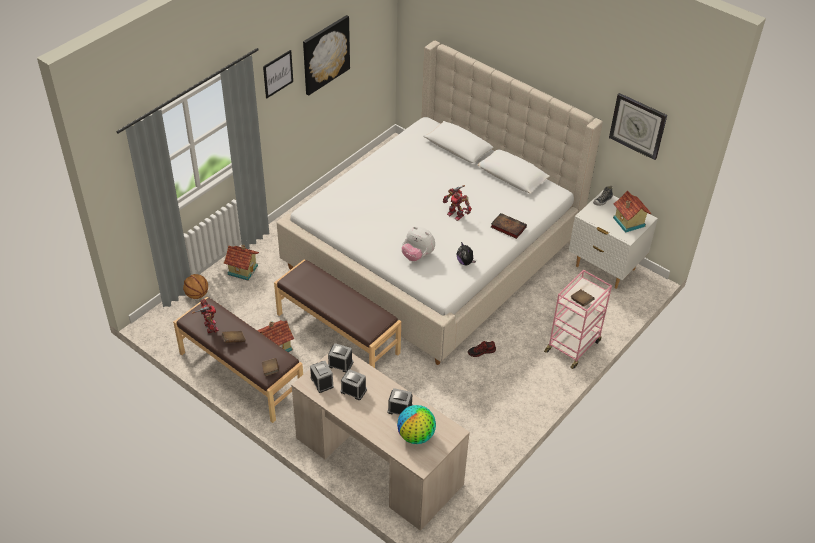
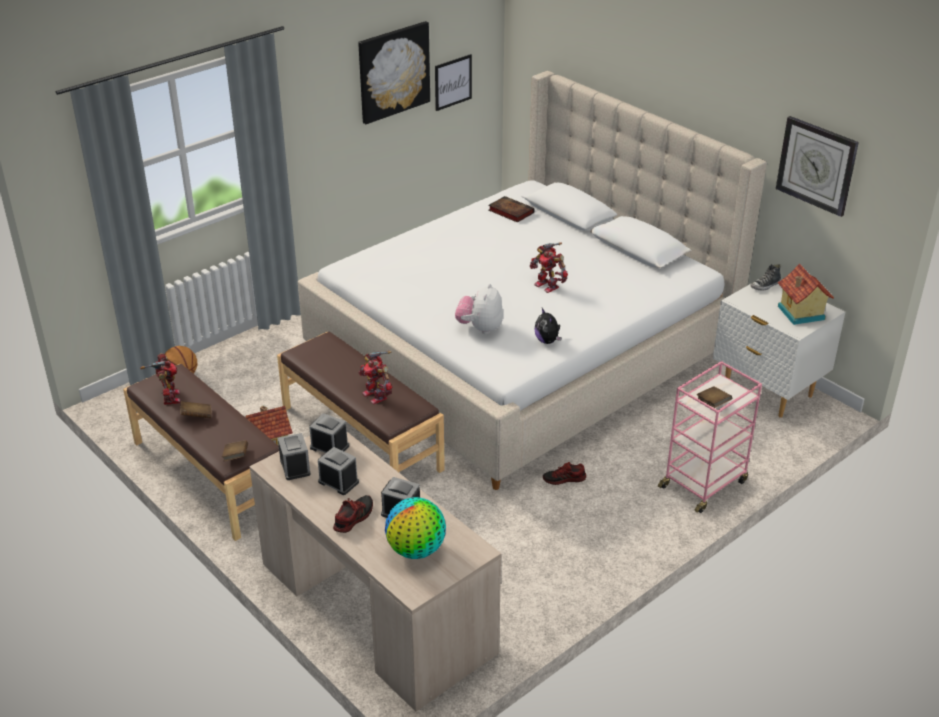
camera: 10 degrees right, 10 degrees down
toy house [224,245,259,281] -> none
picture [263,50,293,98] -> picture moved to [435,54,472,111]
plush toy [402,226,435,261] -> plush toy turned 60 degrees clockwise [455,284,503,334]
book [491,213,527,239] -> book moved to [488,196,535,223]
none -> shoe [333,495,373,533]
none -> toy robot [358,351,392,404]

